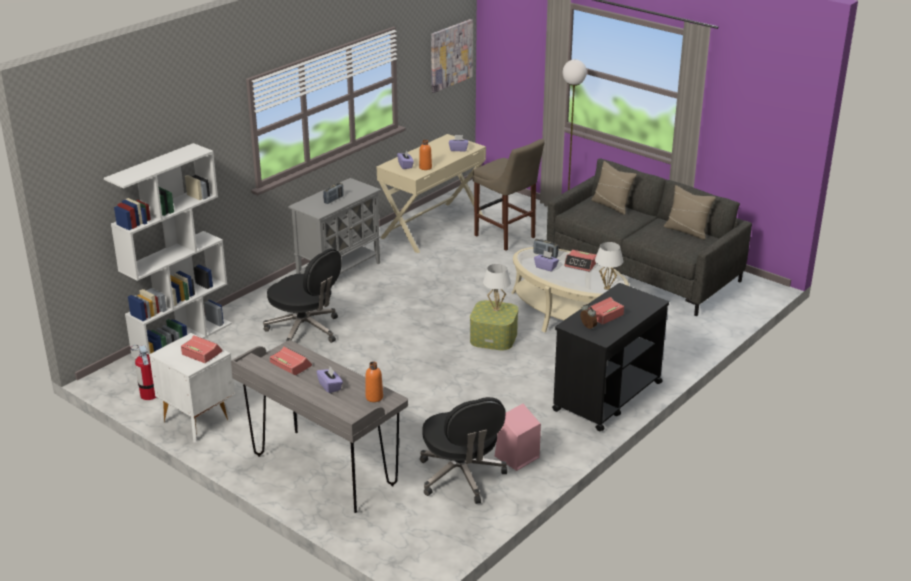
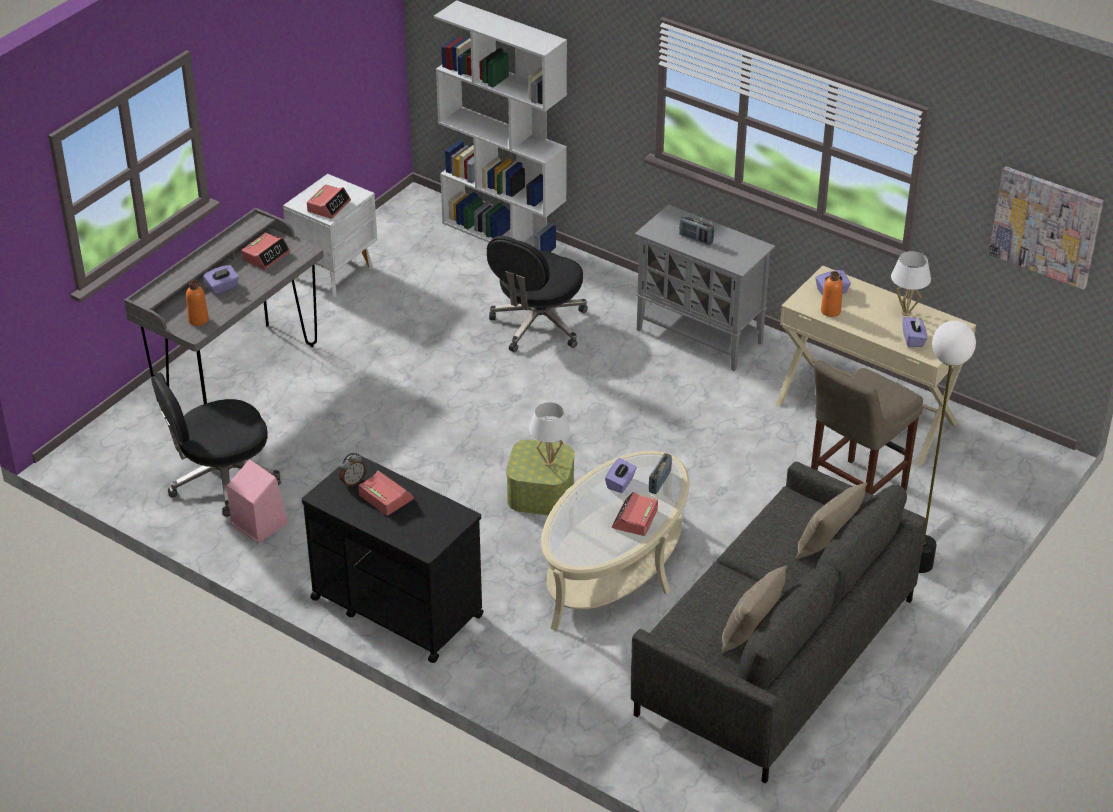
camera: 85 degrees right, 10 degrees up
fire extinguisher [130,345,157,400] -> none
white table lamp [595,242,623,290] -> white table lamp moved to [891,251,931,316]

